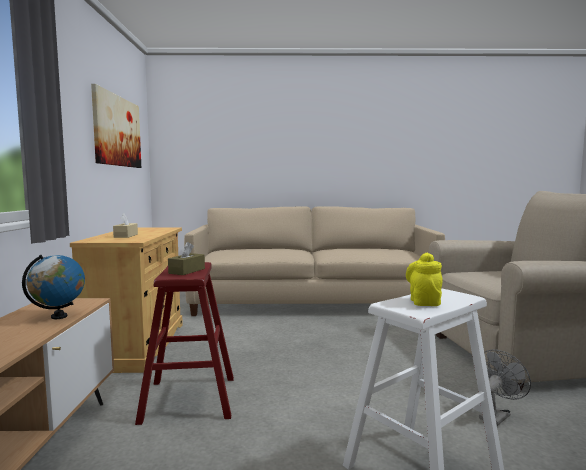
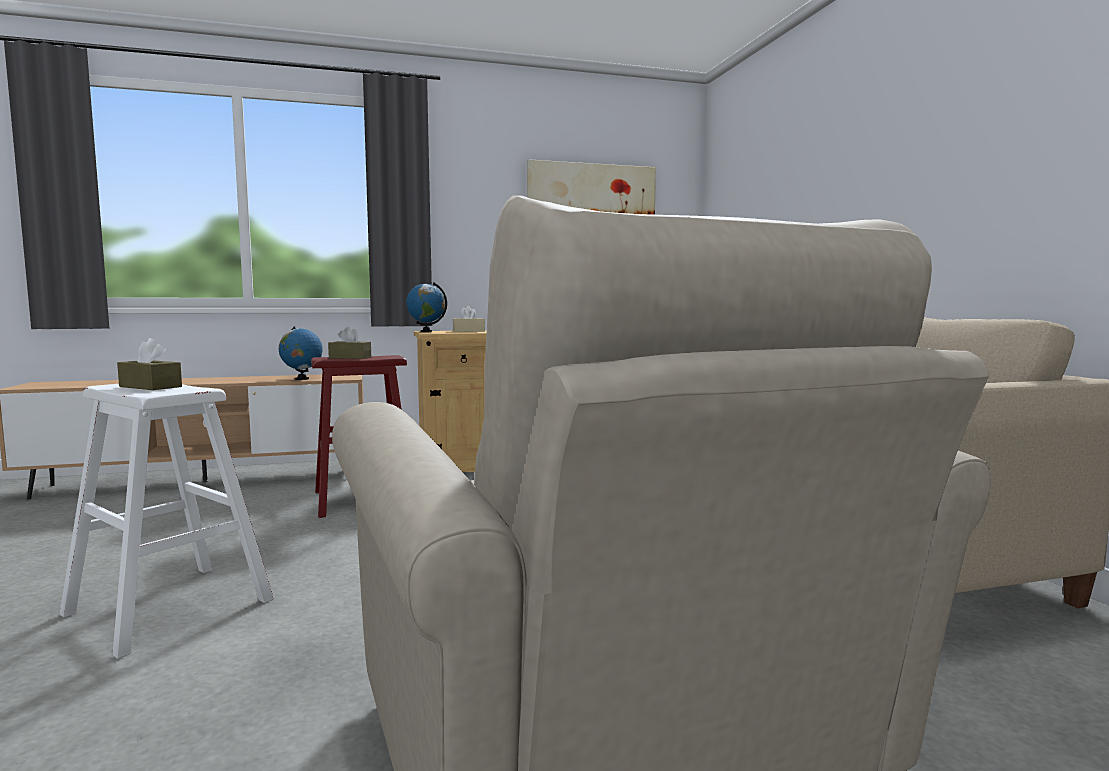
camera: 75 degrees right, 0 degrees up
yellow teapot [406,253,443,306] -> brown tissue box [117,338,182,390]
grey fan [479,349,531,426] -> none
none -> globe [406,282,447,332]

